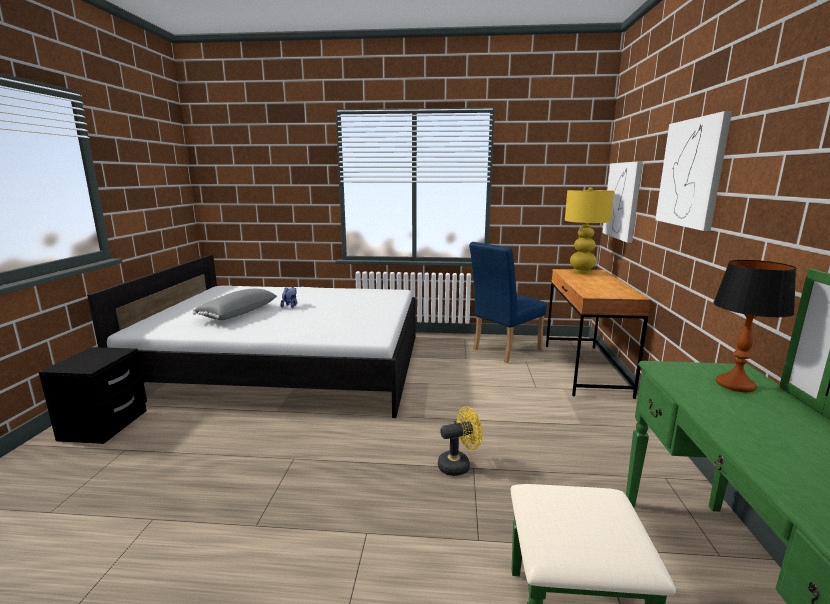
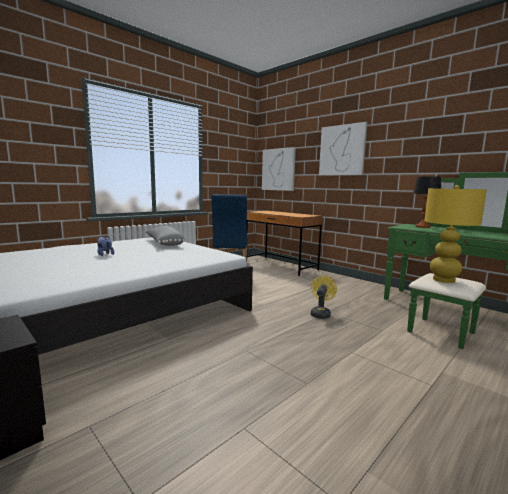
camera: 50 degrees left, 5 degrees down
grey pillow [193,289,277,320] -> grey pillow moved to [146,226,185,246]
yellow table lamp [565,187,614,274] -> yellow table lamp moved to [424,185,487,283]

